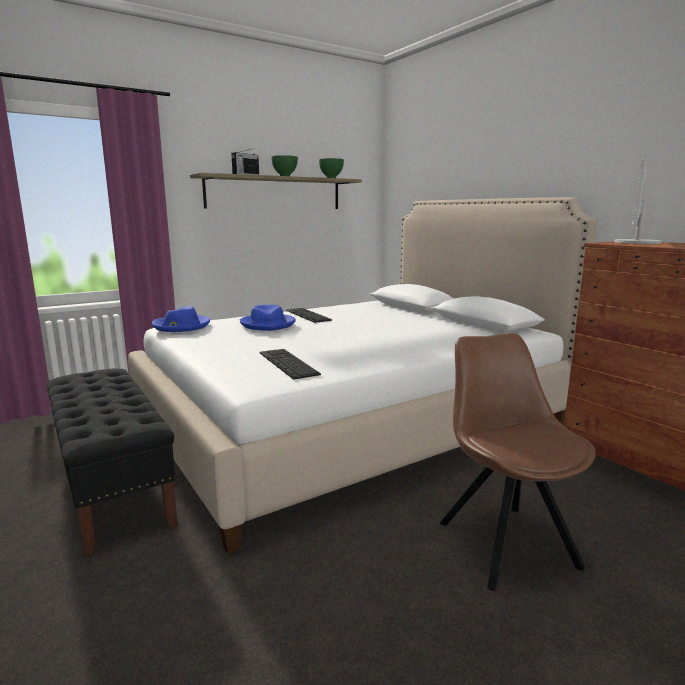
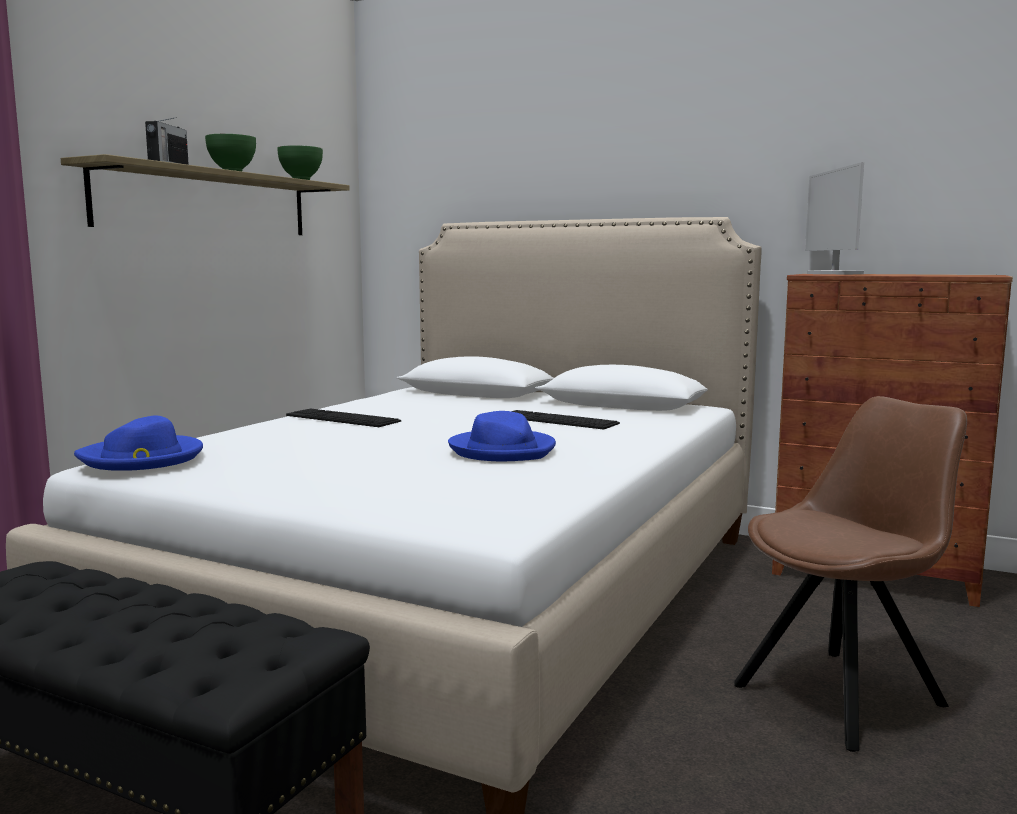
camera: 30 degrees left, 5 degrees down
blue hat [240,304,296,331] -> blue hat moved to [448,411,556,461]
keyboard [260,349,321,380] -> keyboard moved to [511,410,620,430]
brown chair [440,333,596,591] -> brown chair turned 105 degrees clockwise [734,396,967,752]

